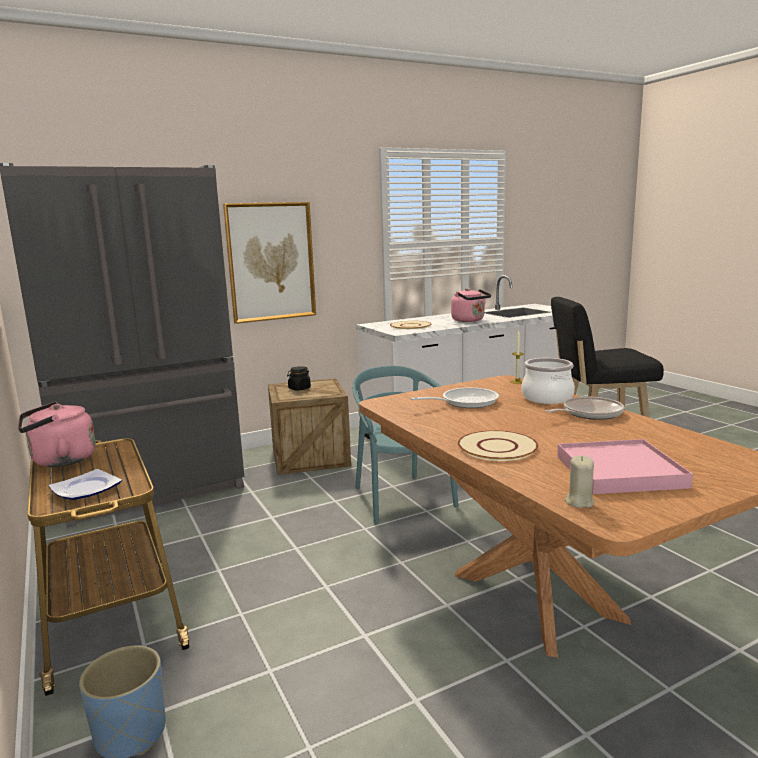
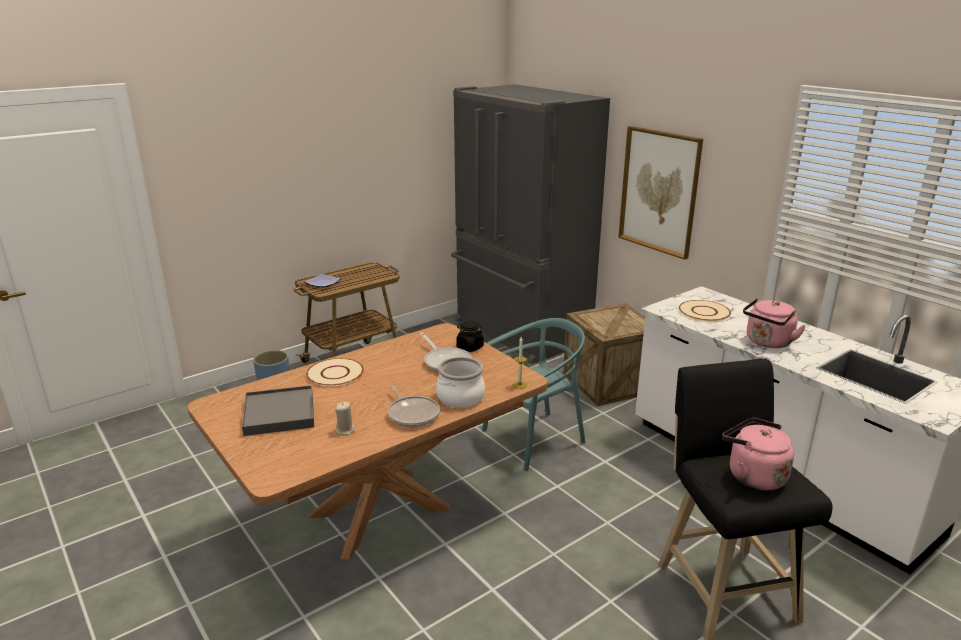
camera: 80 degrees right, 10 degrees up
pink kettle [18,402,96,467] -> pink kettle moved to [722,418,794,490]
black jar [287,366,311,390] -> black jar moved to [456,320,484,352]
pink tray [557,439,693,494] -> grey tray [242,385,314,436]
beige candle [565,455,594,508] -> beige candle moved to [335,402,355,435]

